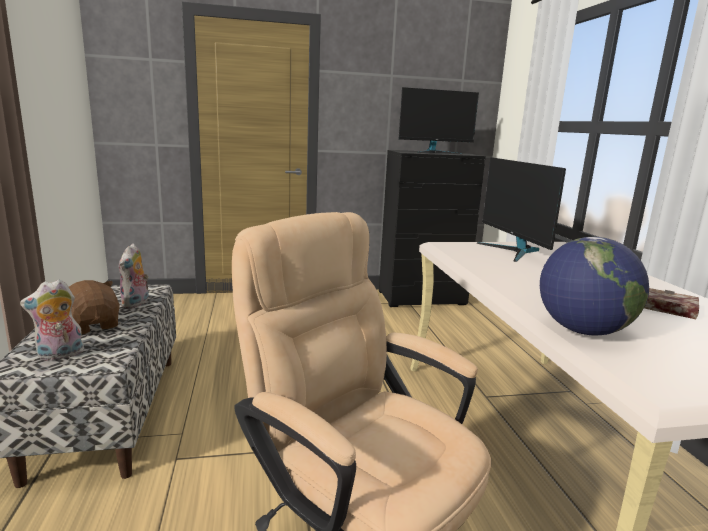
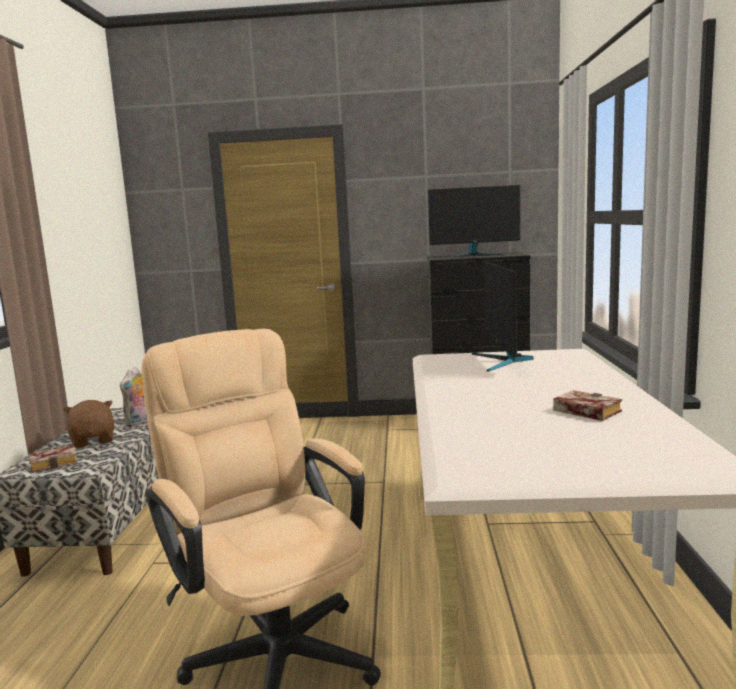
camera: 15 degrees right, 5 degrees down
plush toy [20,279,85,361] -> book [29,445,77,472]
globe [540,237,649,336] -> none

